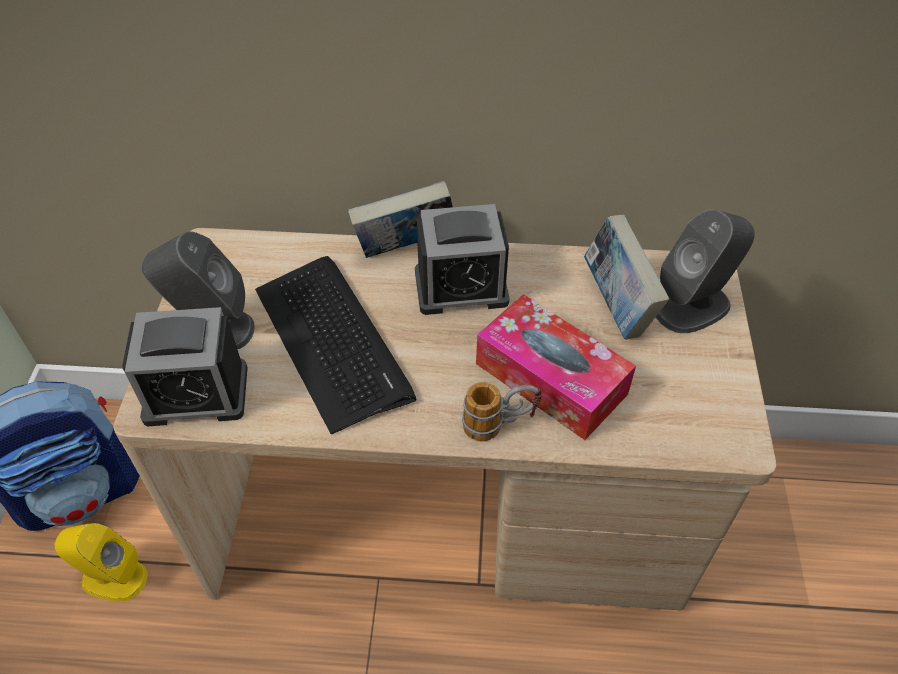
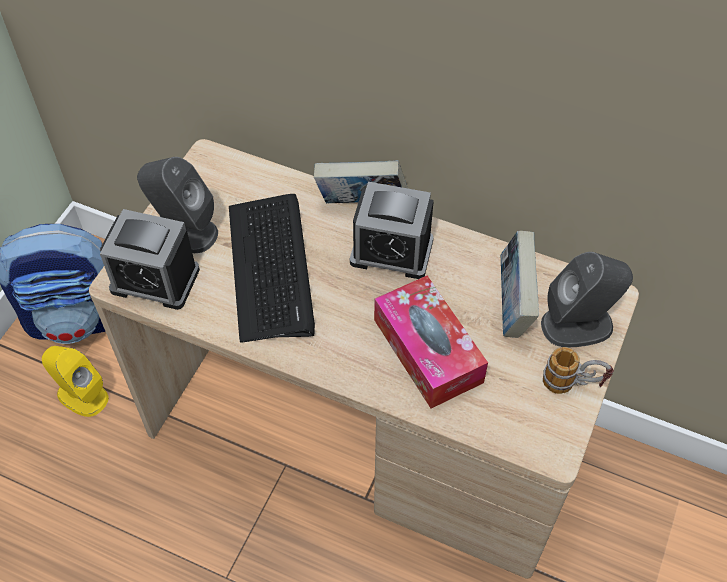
camera: 20 degrees right, 5 degrees up
mug [462,382,543,442] -> mug moved to [543,347,614,394]

